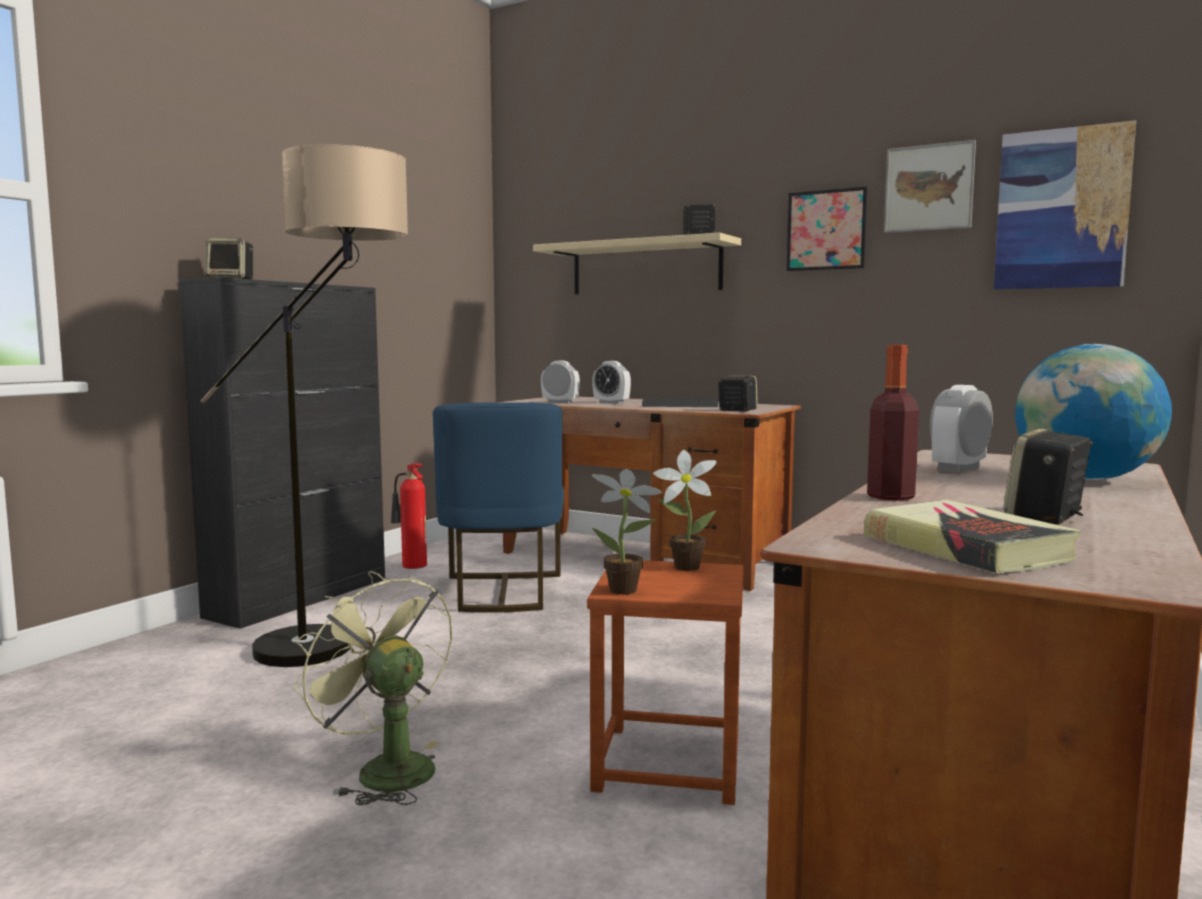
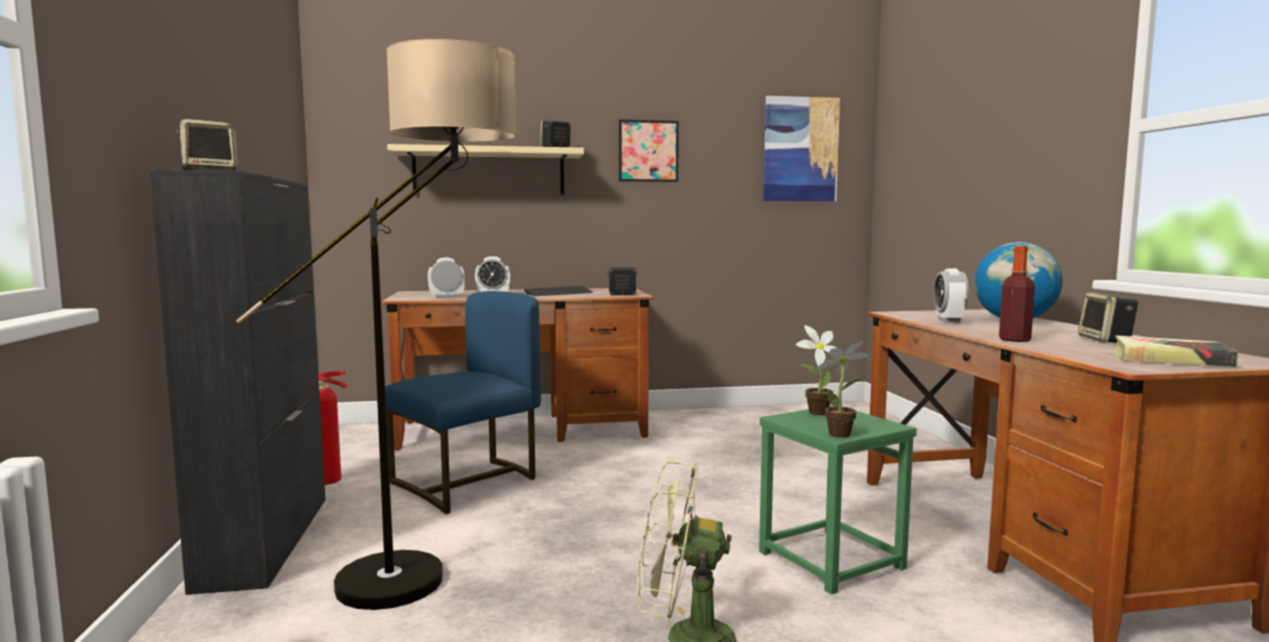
camera: 40 degrees left, 0 degrees up
blue chair [433,402,564,613] -> blue chair turned 90 degrees counterclockwise [385,291,541,514]
brown stool [587,560,744,805] -> green stool [759,405,917,595]
picture [884,140,976,233] -> none

